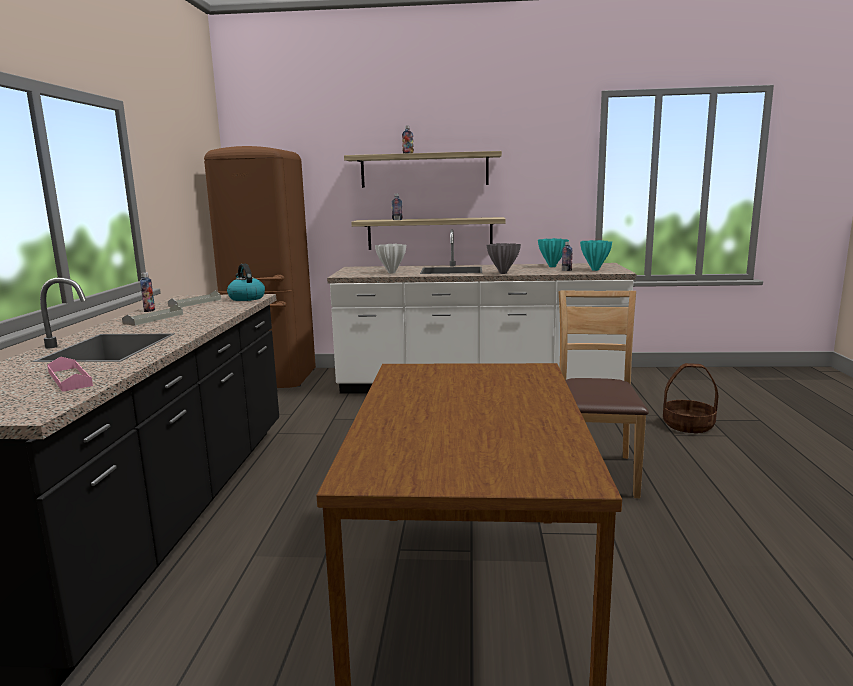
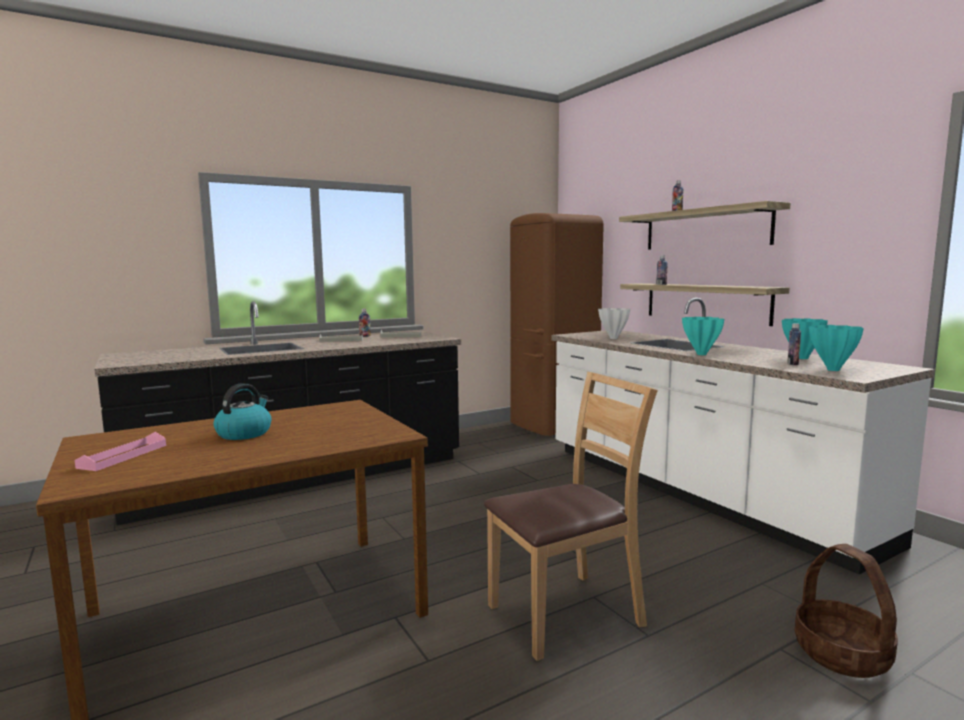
camera: 55 degrees right, 5 degrees down
pink tray [47,357,93,392] -> pink tray moved to [75,432,166,471]
kettle [227,264,265,301] -> kettle moved to [214,383,271,440]
grey vase [487,243,521,274] -> turquoise vase [682,317,724,355]

